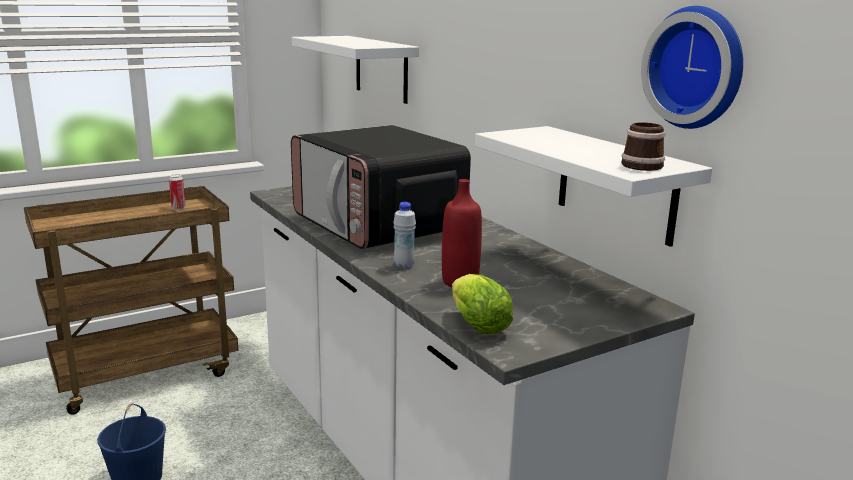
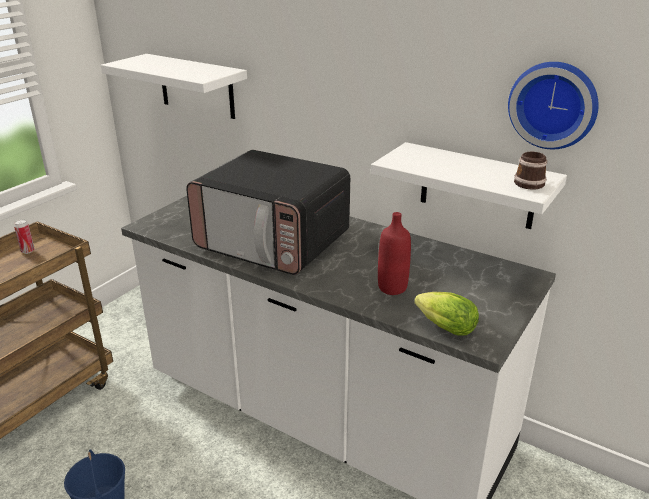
camera: 25 degrees left, 10 degrees up
white bottle [393,202,416,269] -> none

